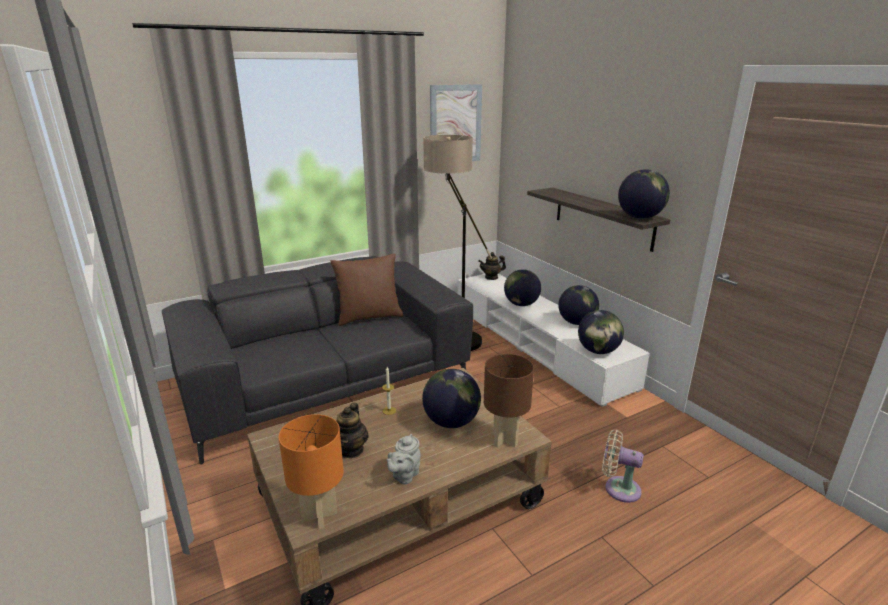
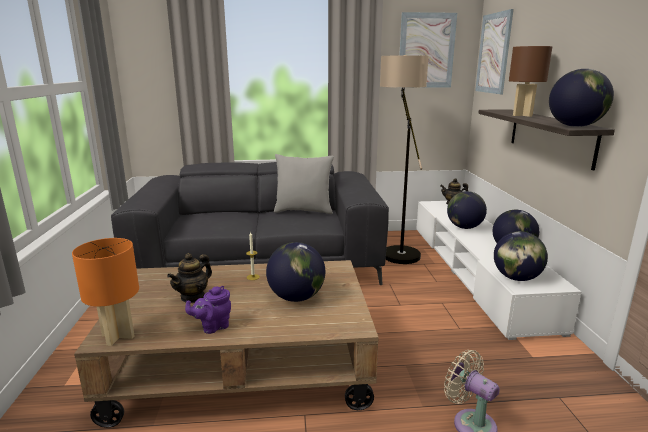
camera: 25 degrees right, 5 degrees down
brown pillow [330,254,403,326] -> grey pillow [274,154,334,214]
grey teapot [387,434,421,484] -> purple teapot [185,286,231,334]
brown table lamp [484,354,534,448] -> brown table lamp moved to [509,46,552,117]
none -> picture [475,9,514,94]

